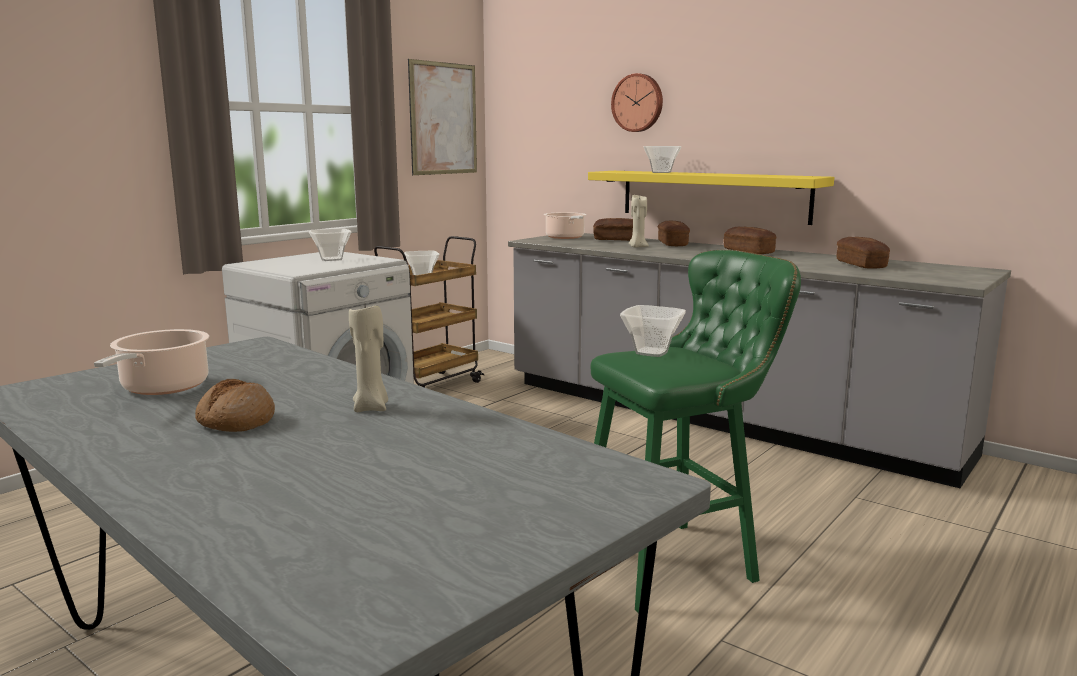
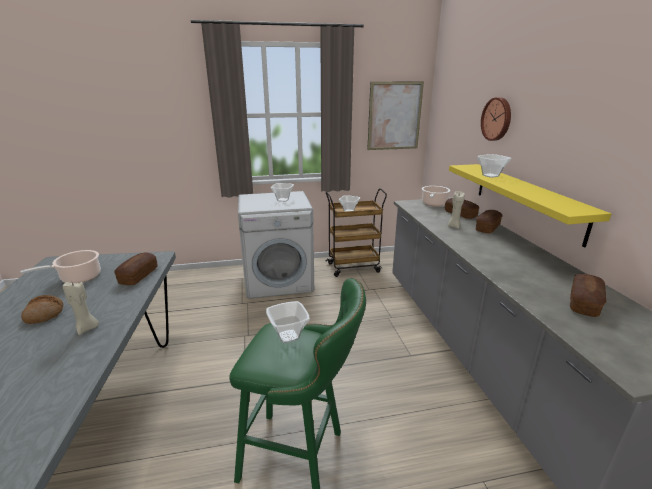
camera: 40 degrees right, 10 degrees up
bread [724,227,777,254] -> bread moved to [114,252,157,285]

